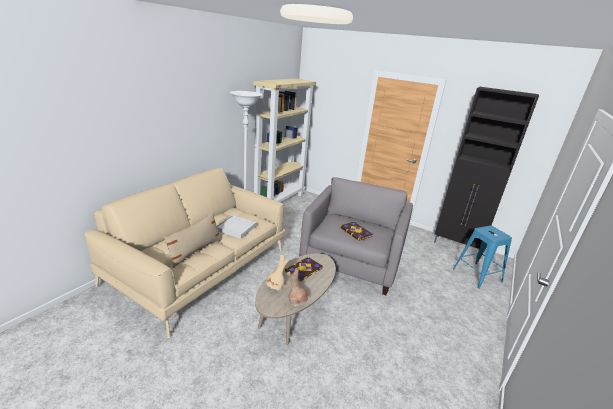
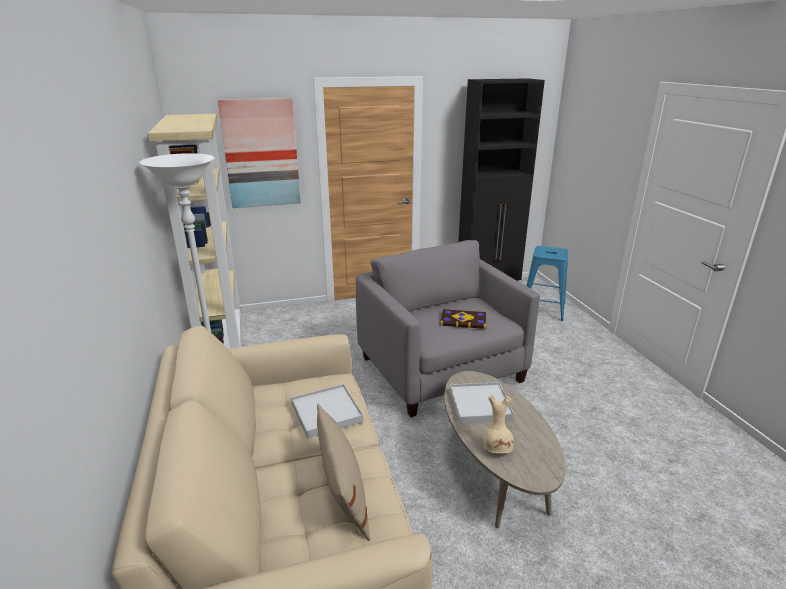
camera: 45 degrees left, 0 degrees up
book [285,257,323,282] -> white tray [450,382,514,424]
brown vase [287,268,308,306] -> none
none -> picture [218,98,301,208]

